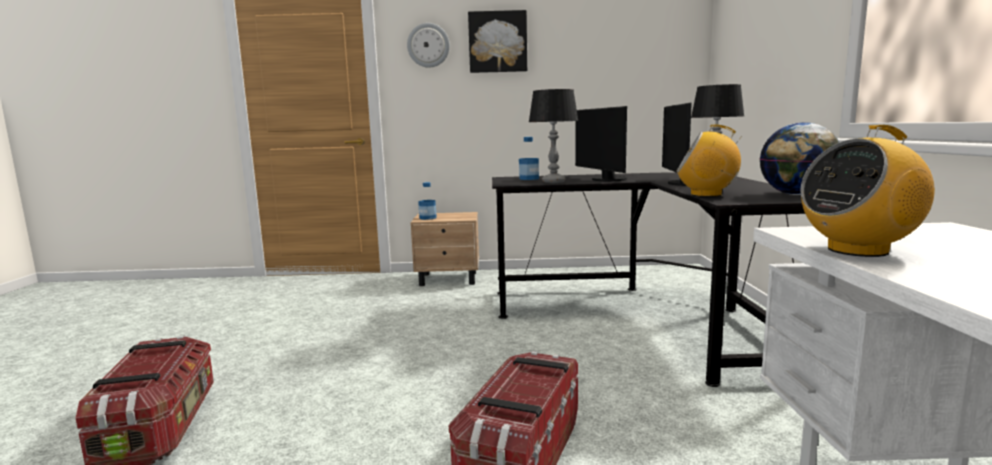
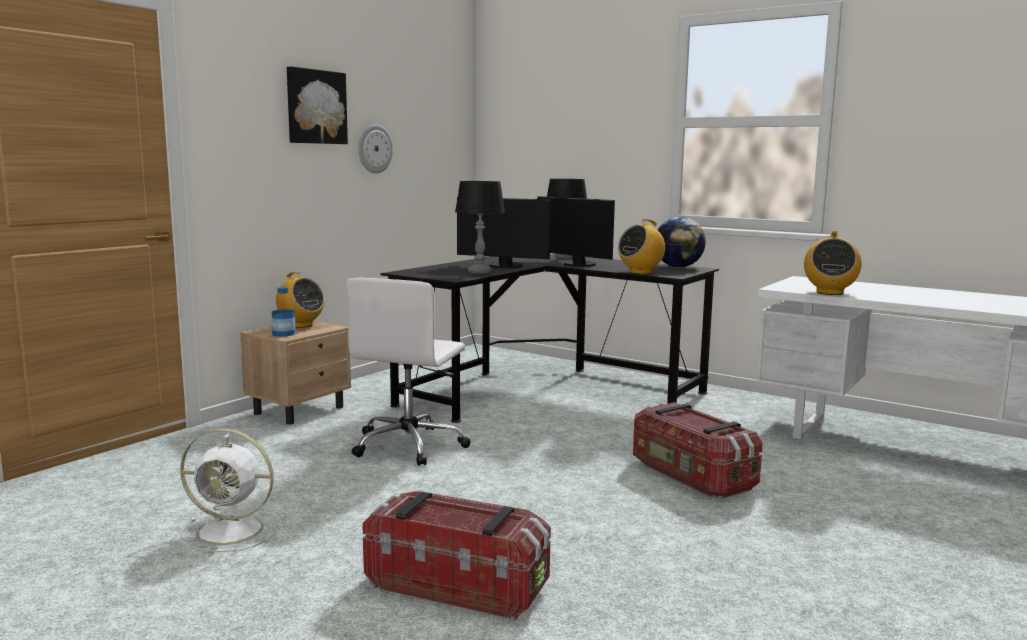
camera: 55 degrees left, 0 degrees up
wall clock [407,23,450,68] -> wall clock moved to [358,124,393,174]
bottle [519,137,539,180] -> none
none -> white fan [180,429,281,552]
none -> radio [274,272,324,328]
none -> white office chair [346,278,470,466]

